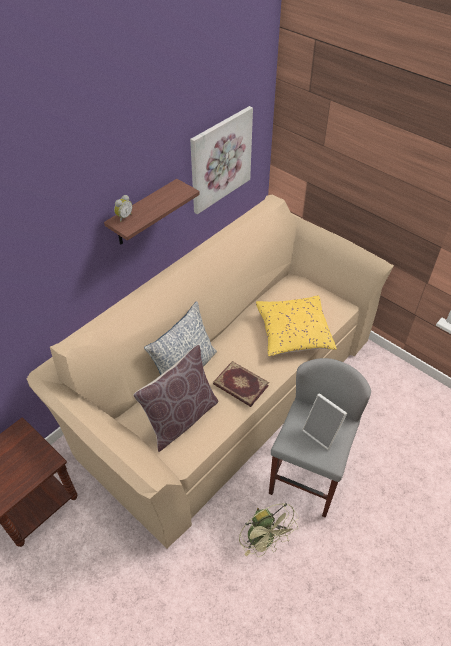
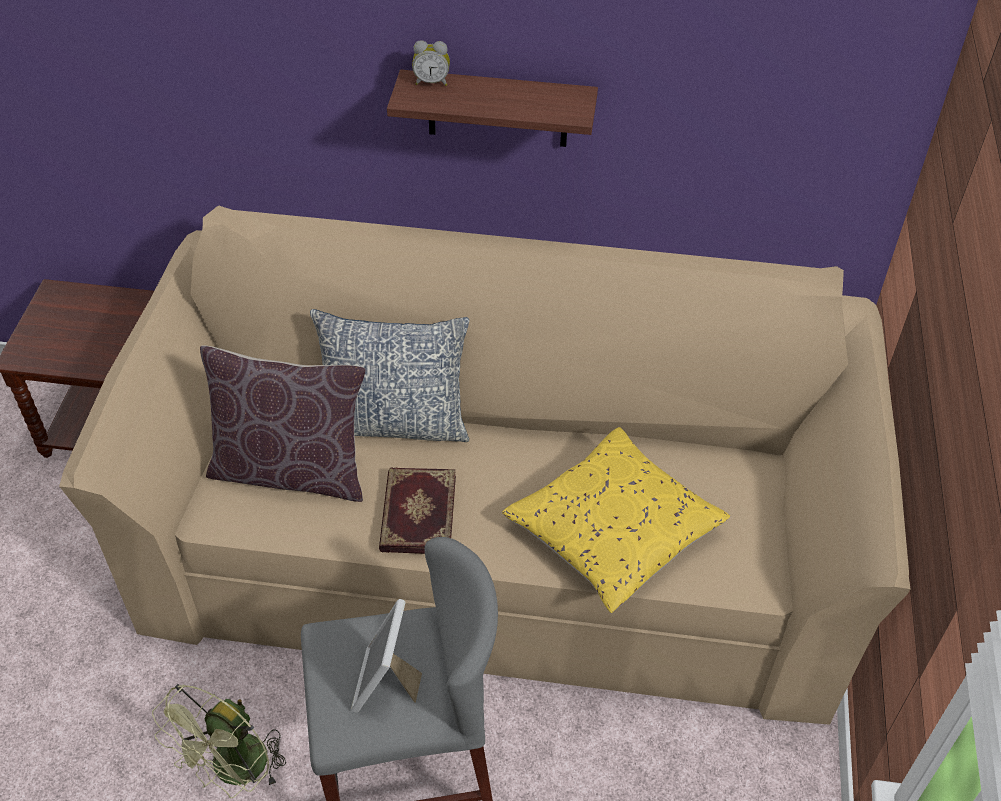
camera: 55 degrees right, 0 degrees up
picture [190,106,253,214] -> none

